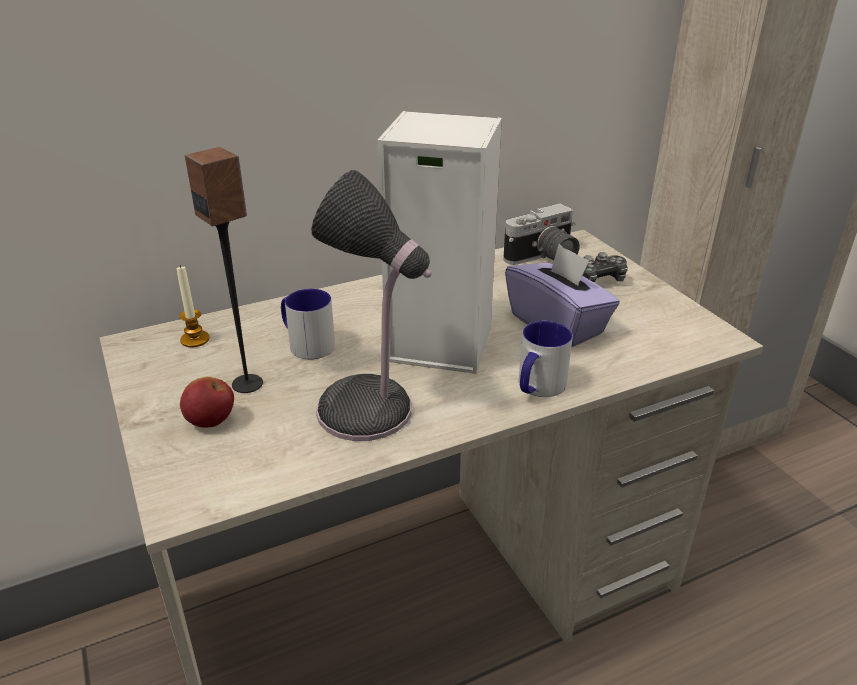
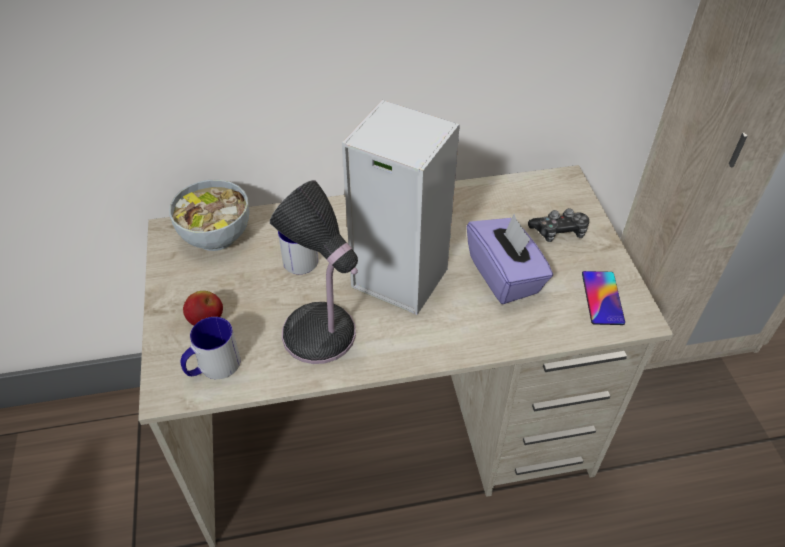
camera: 15 degrees right, 15 degrees up
candle [177,265,210,347] -> bowl [169,180,250,251]
speaker [185,147,263,393] -> none
camera [503,204,580,265] -> none
mug [519,321,573,397] -> mug moved to [181,317,240,379]
none -> phone [582,271,625,325]

